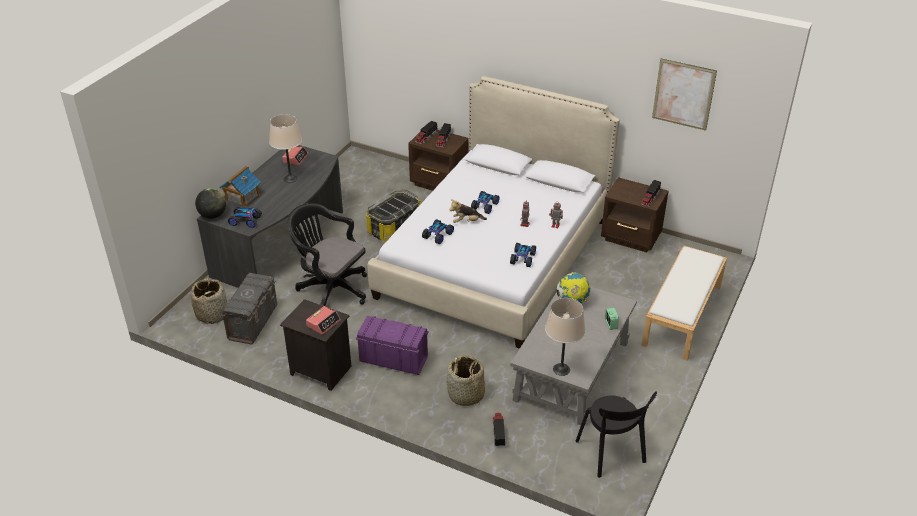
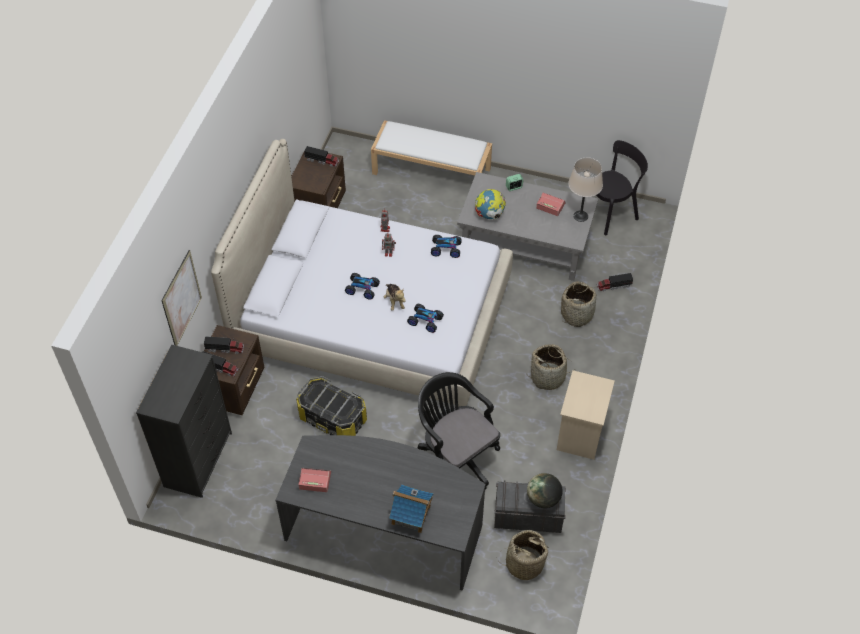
camera: 100 degrees left, 15 degrees up
globe [195,188,226,219] -> globe moved to [527,473,563,508]
toy car [228,207,262,228] -> none
beige table lamp [269,114,302,183] -> none
black nightstand [280,299,351,391] -> beige nightstand [557,370,615,460]
black office chair [288,203,367,306] -> black office chair turned 120 degrees clockwise [418,372,500,490]
alarm clock [306,306,341,335] -> alarm clock moved to [536,193,566,216]
purple storage box [356,316,429,375] -> basket [529,344,572,390]
picture [652,59,717,131] -> picture moved to [161,250,202,346]
none -> black dresser [136,345,232,498]

